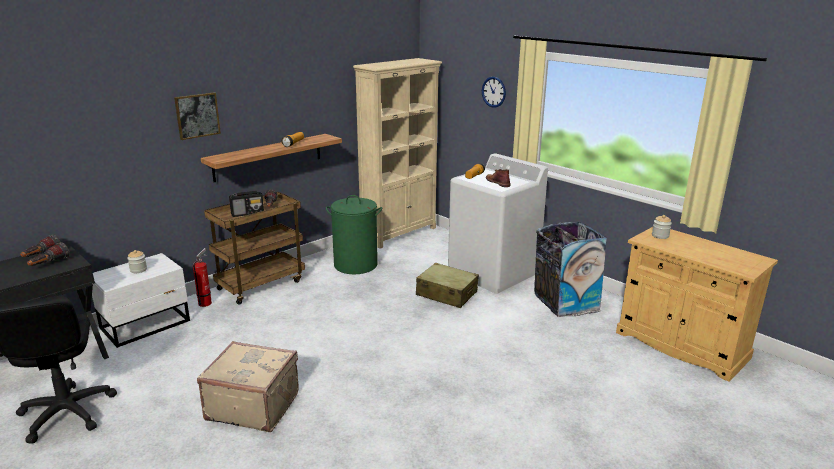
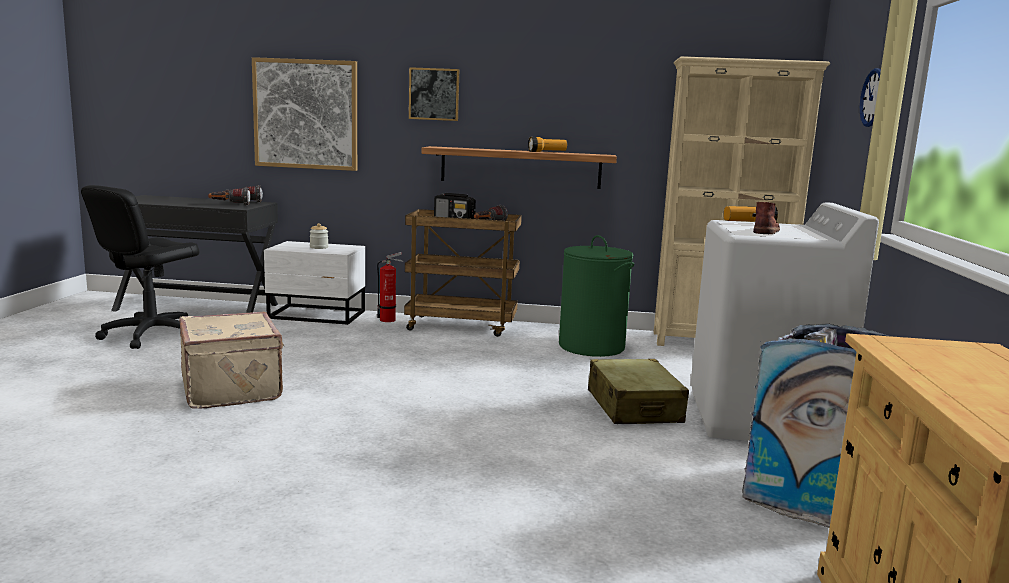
camera: 50 degrees right, 10 degrees down
jar [652,215,672,239] -> none
none -> picture [252,57,357,171]

